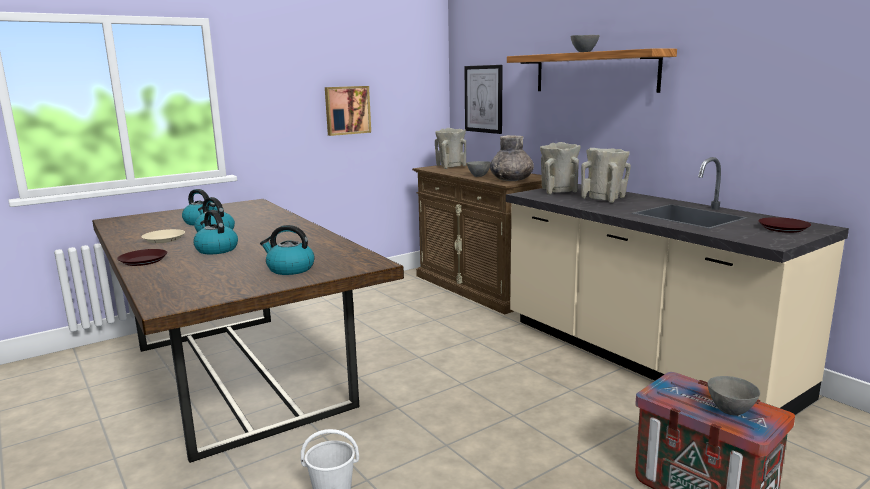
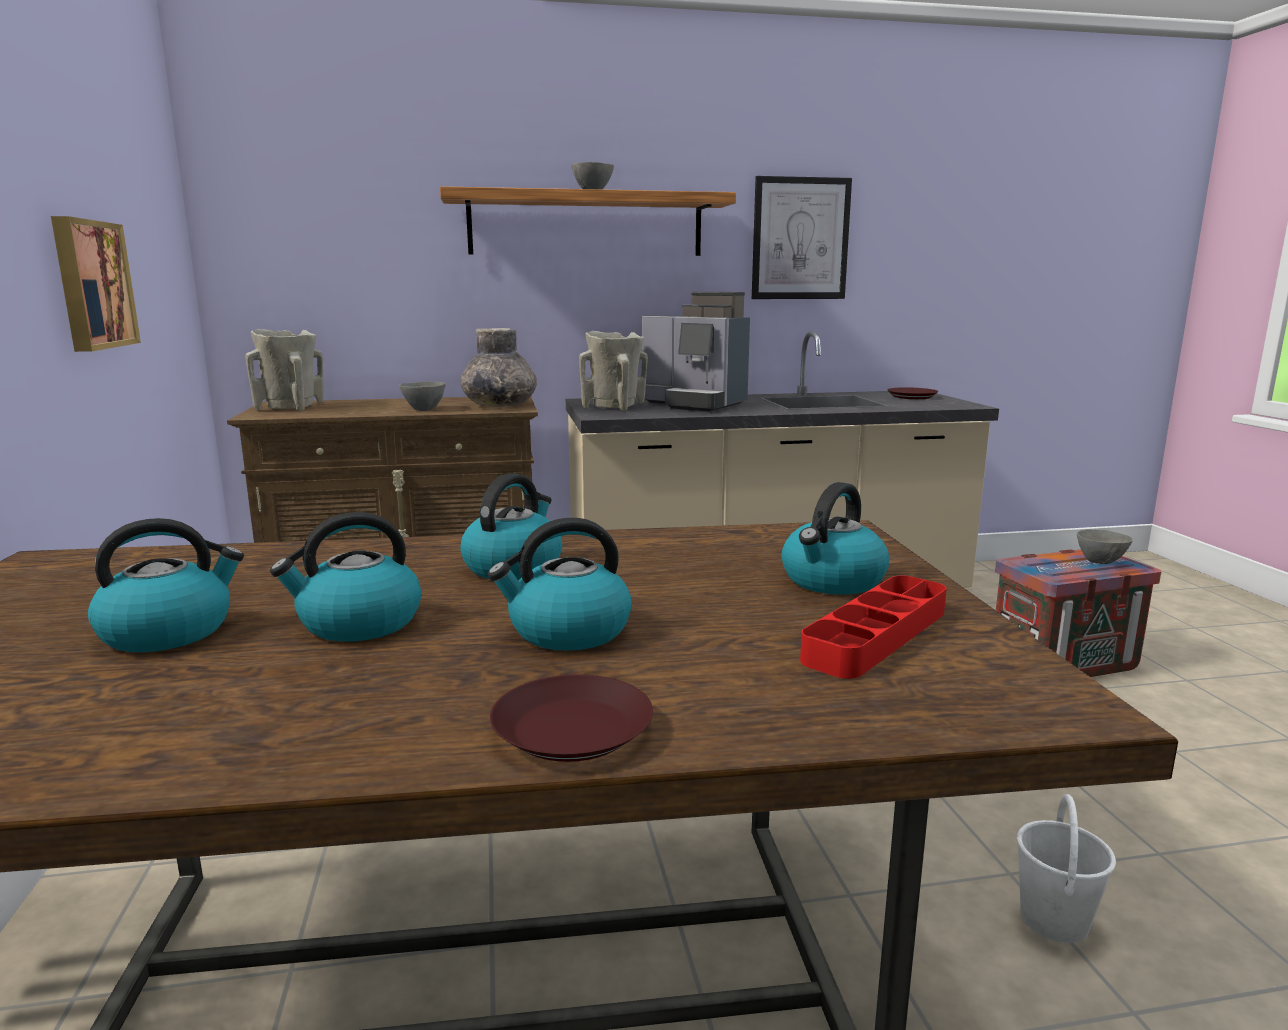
camera: 65 degrees left, 0 degrees up
beige plate [141,229,185,243] -> none
picture [465,65,503,134] -> picture moved to [752,176,852,299]
beige vase [581,148,631,203] -> coffee machine [642,292,750,412]
none -> kettle [460,473,562,580]
none -> red tray [800,576,947,679]

